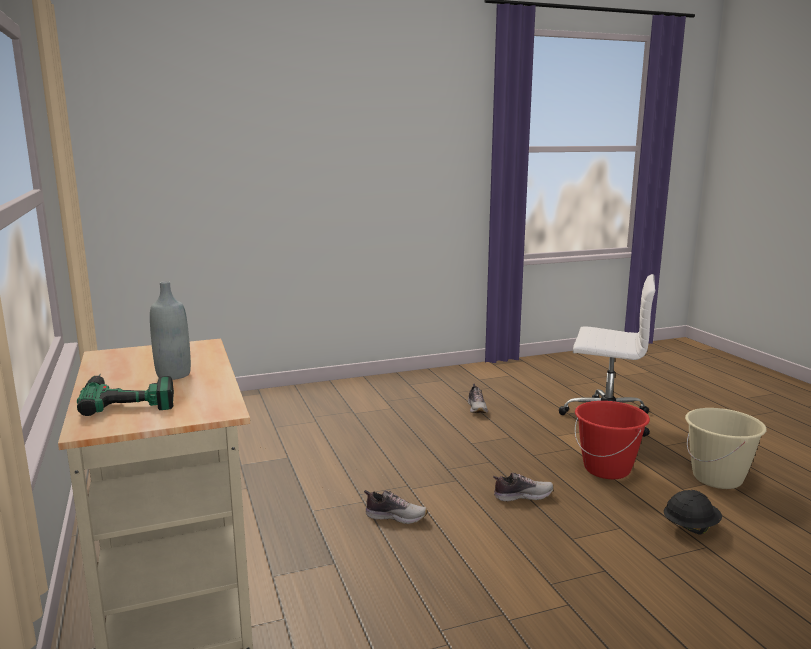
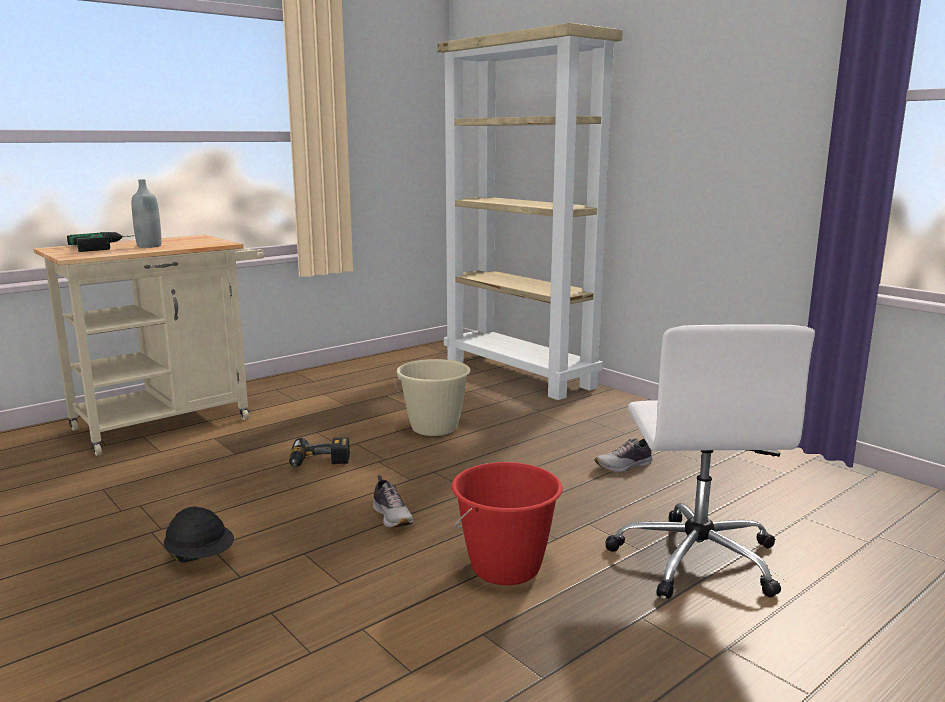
camera: 70 degrees right, 0 degrees up
shoe [364,490,428,524] -> power drill [289,437,350,467]
black hard hat [664,490,722,534] -> black hard hat moved to [164,506,234,563]
beige bucket [685,408,766,489] -> beige bucket moved to [395,359,471,436]
none -> beige bookcase [437,23,623,400]

